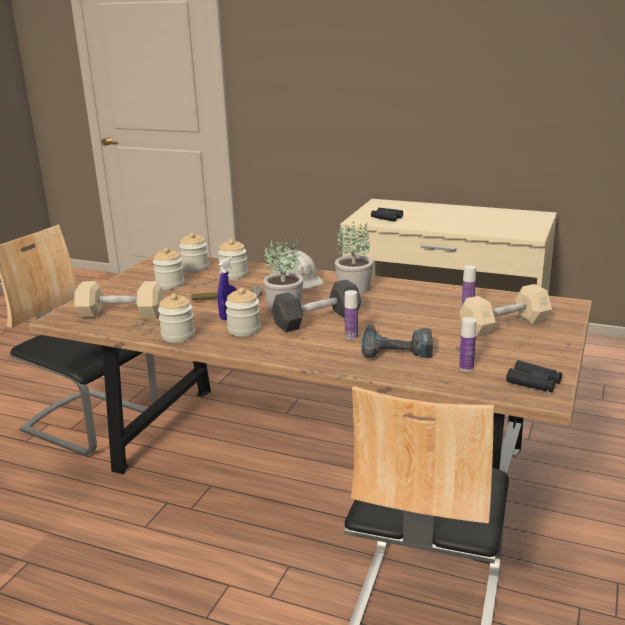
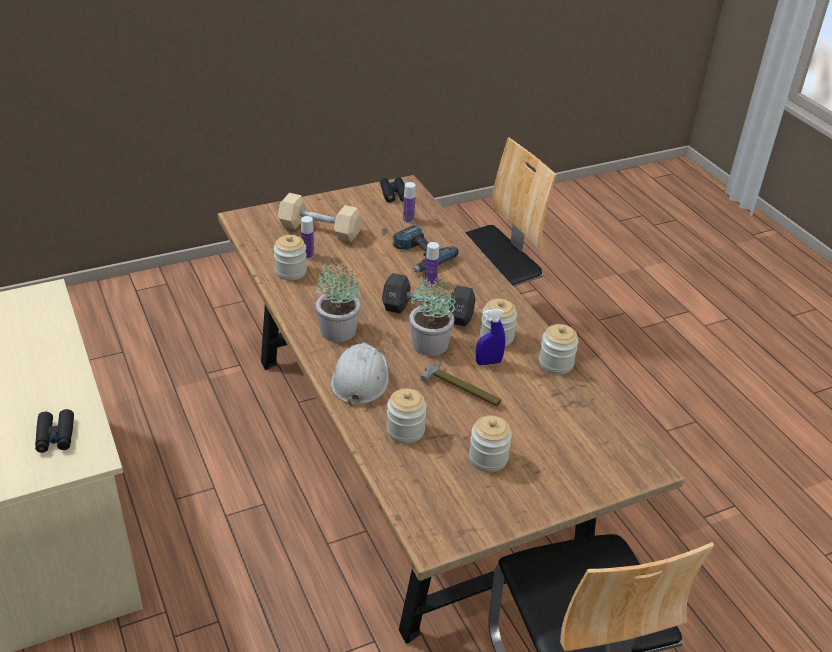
camera: 140 degrees left, 15 degrees up
beige dumbbell [74,281,164,318] -> none
jar [179,233,209,272] -> jar moved to [274,235,307,280]

